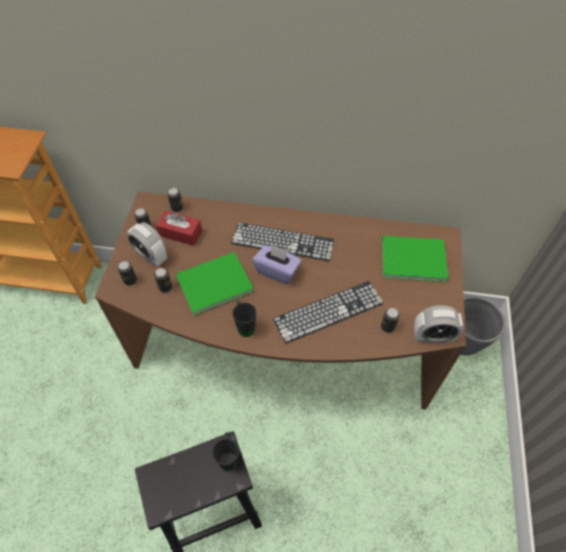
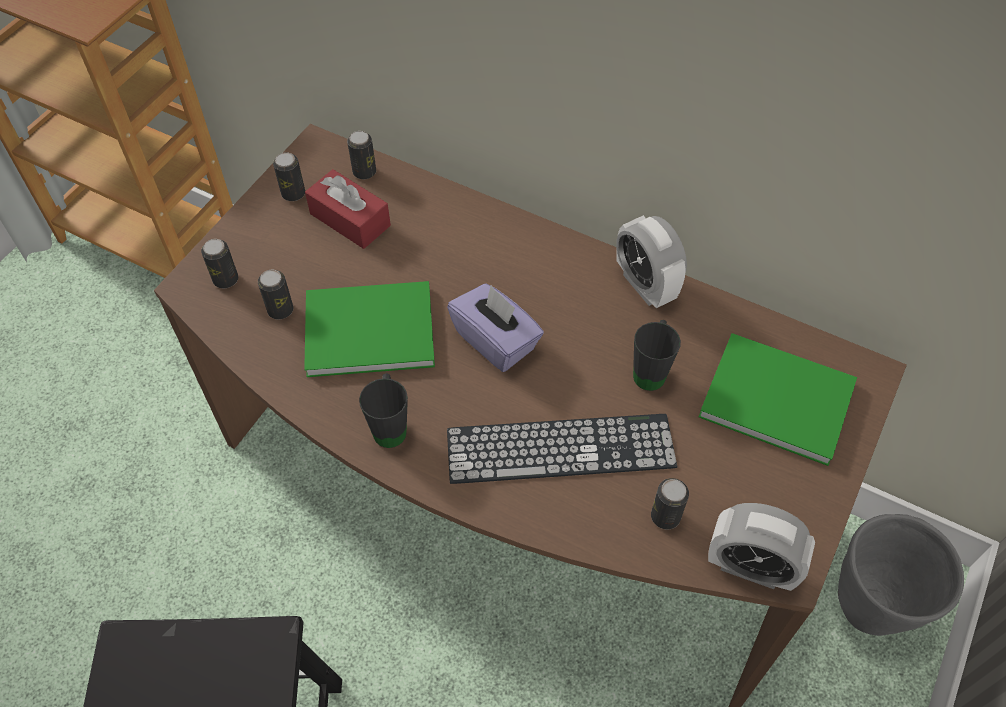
camera: 20 degrees right, 0 degrees up
alarm clock [127,222,167,266] -> alarm clock moved to [616,215,687,308]
black mug [212,432,239,472] -> black mug moved to [633,320,681,391]
keyboard [231,222,334,261] -> none

